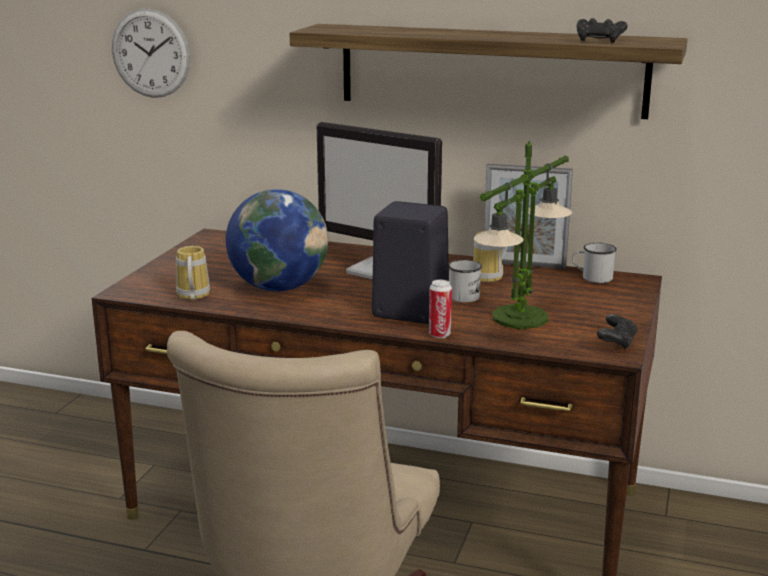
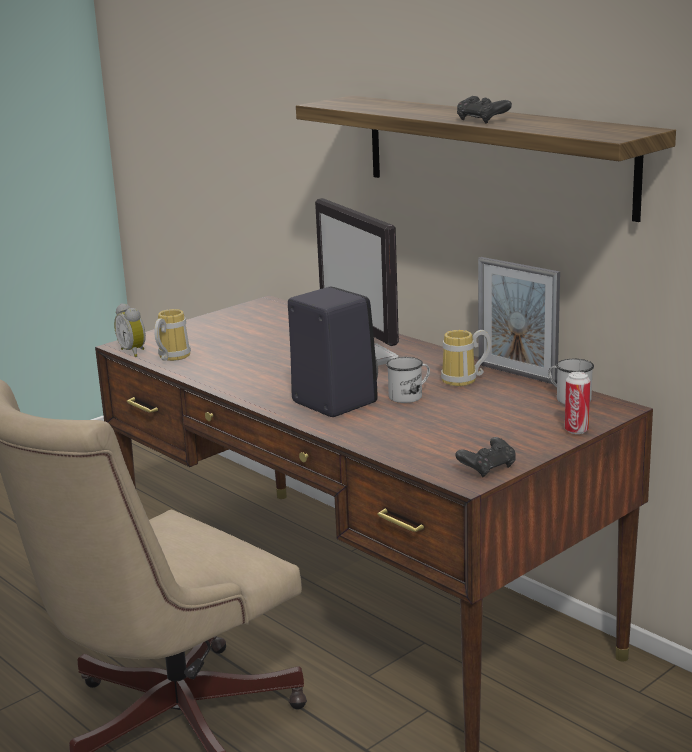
camera: 30 degrees right, 0 degrees up
wall clock [112,8,190,98] -> none
globe [226,189,328,291] -> none
can [429,280,452,338] -> can moved to [565,372,590,434]
table lamp [474,141,572,329] -> none
black game controller [577,18,627,43] -> black game controller moved to [457,96,512,124]
none -> alarm clock [114,303,146,357]

